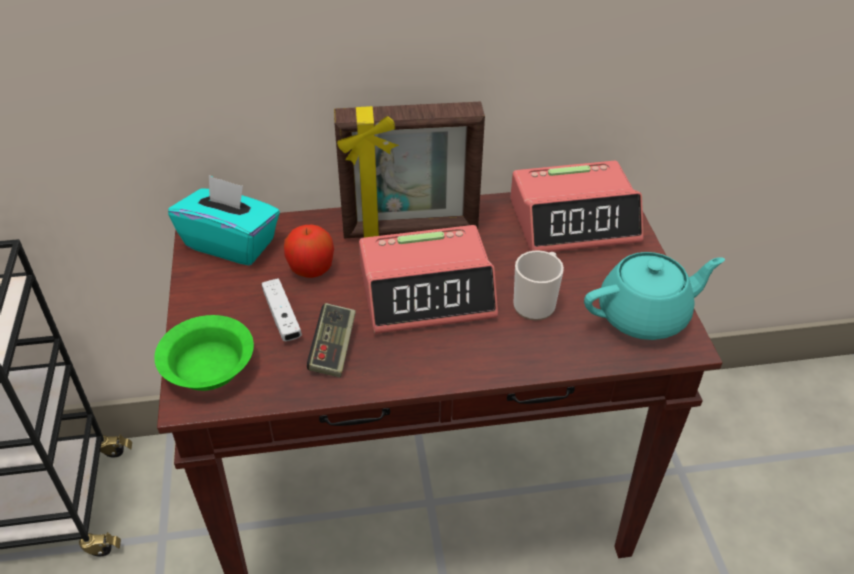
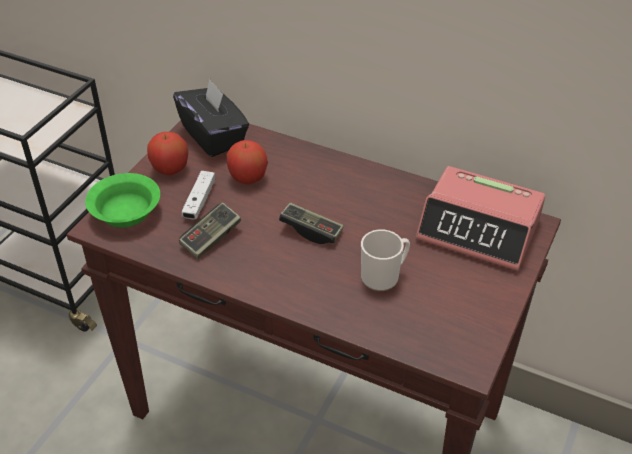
camera: 35 degrees right, 0 degrees up
turquoise tissue box [168,175,280,265] -> black tissue box [173,79,249,157]
picture frame [334,102,485,238] -> none
alarm clock [359,225,498,334] -> game controller [279,202,344,244]
turquoise teapot [584,252,725,340] -> none
none -> apple [147,132,188,175]

